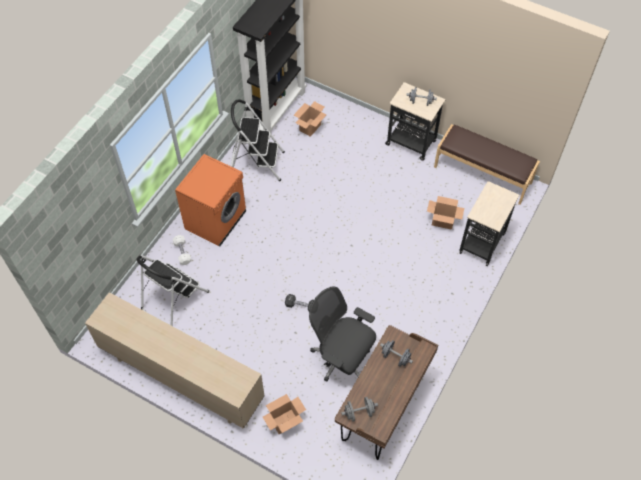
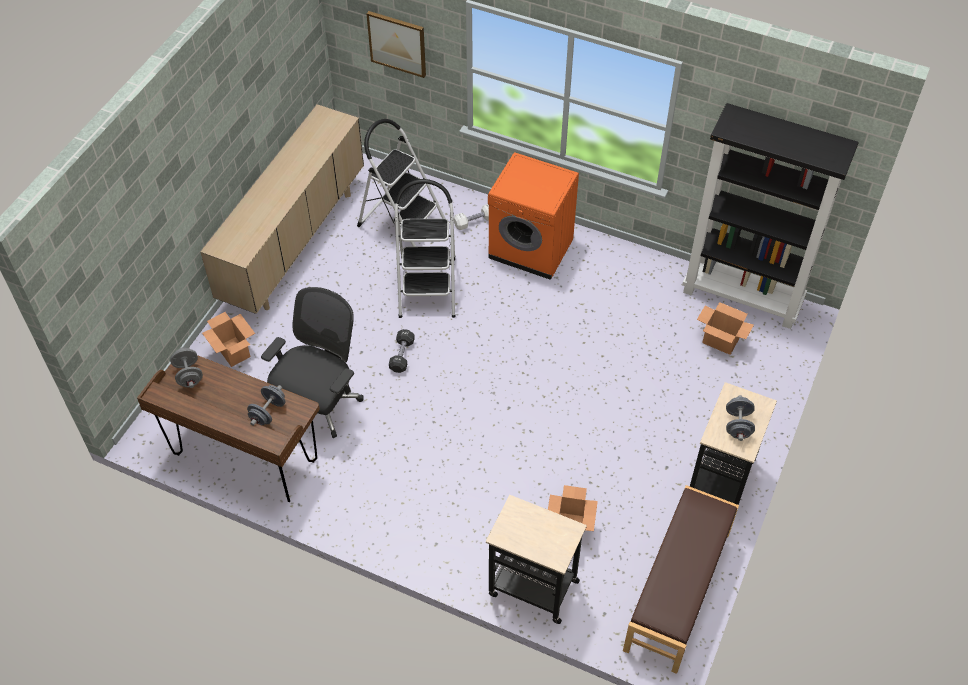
camera: 85 degrees right, 5 degrees down
step ladder [231,99,285,181] -> step ladder moved to [395,179,455,318]
none -> picture [366,11,426,78]

